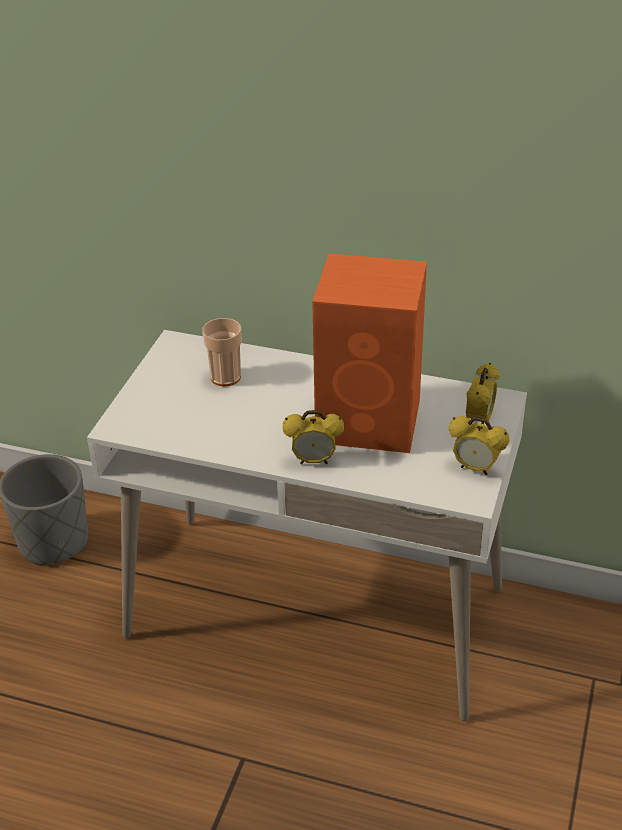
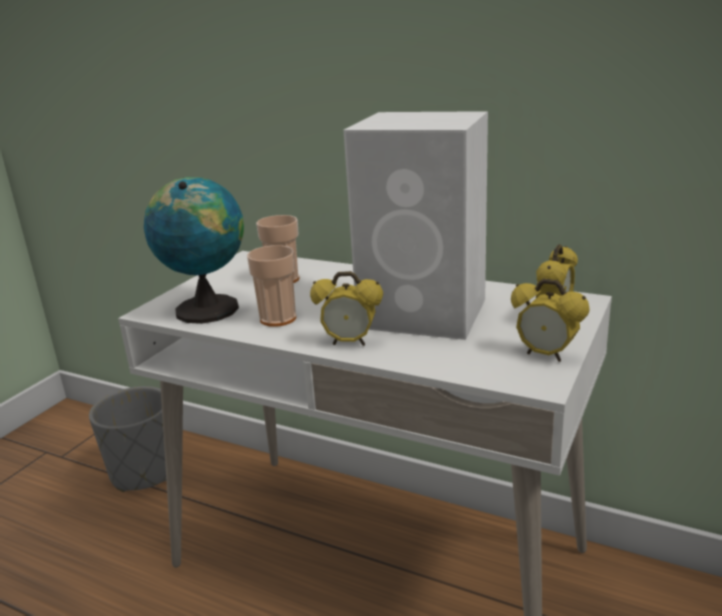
camera: 10 degrees right, 15 degrees down
orange speaker [312,253,427,453] -> white speaker [344,111,488,340]
none -> globe [144,177,244,324]
none -> cup [247,245,297,327]

